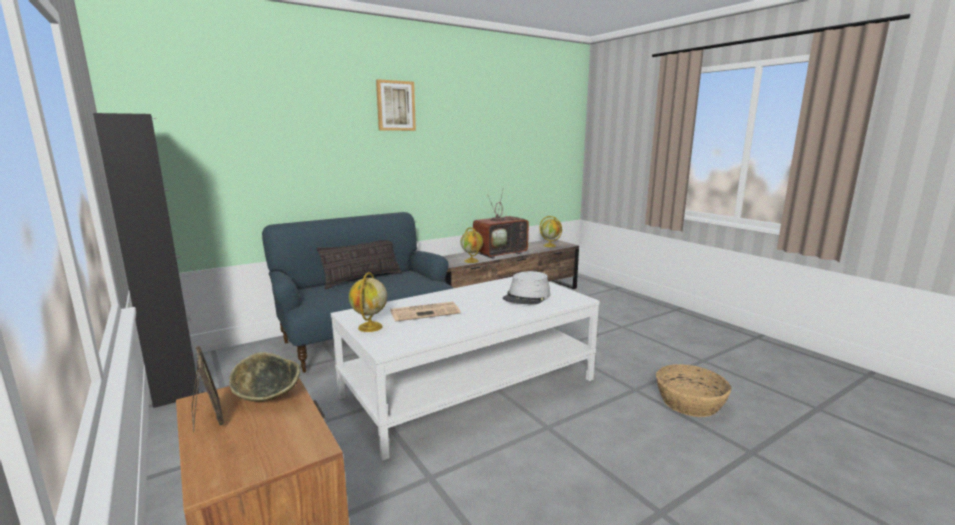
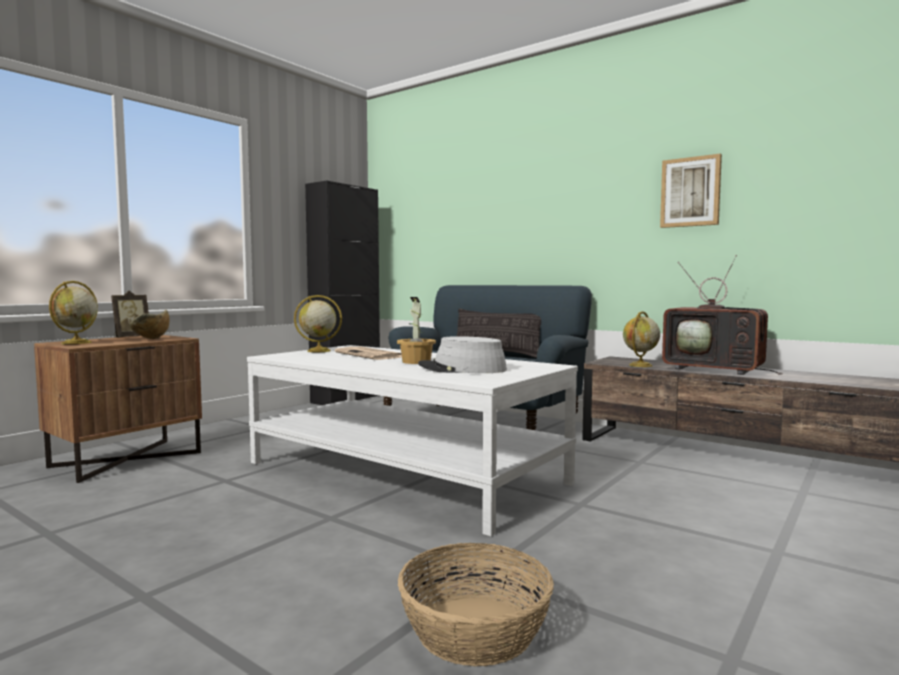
camera: 70 degrees right, 10 degrees down
picture [376,79,416,131] -> picture moved to [660,154,722,228]
globe [540,216,562,247] -> globe moved to [49,281,98,344]
none -> potted plant [397,297,436,364]

